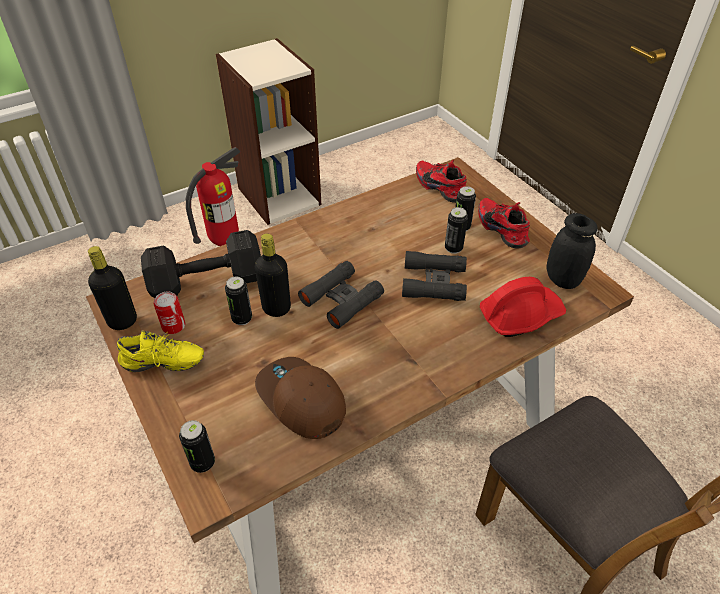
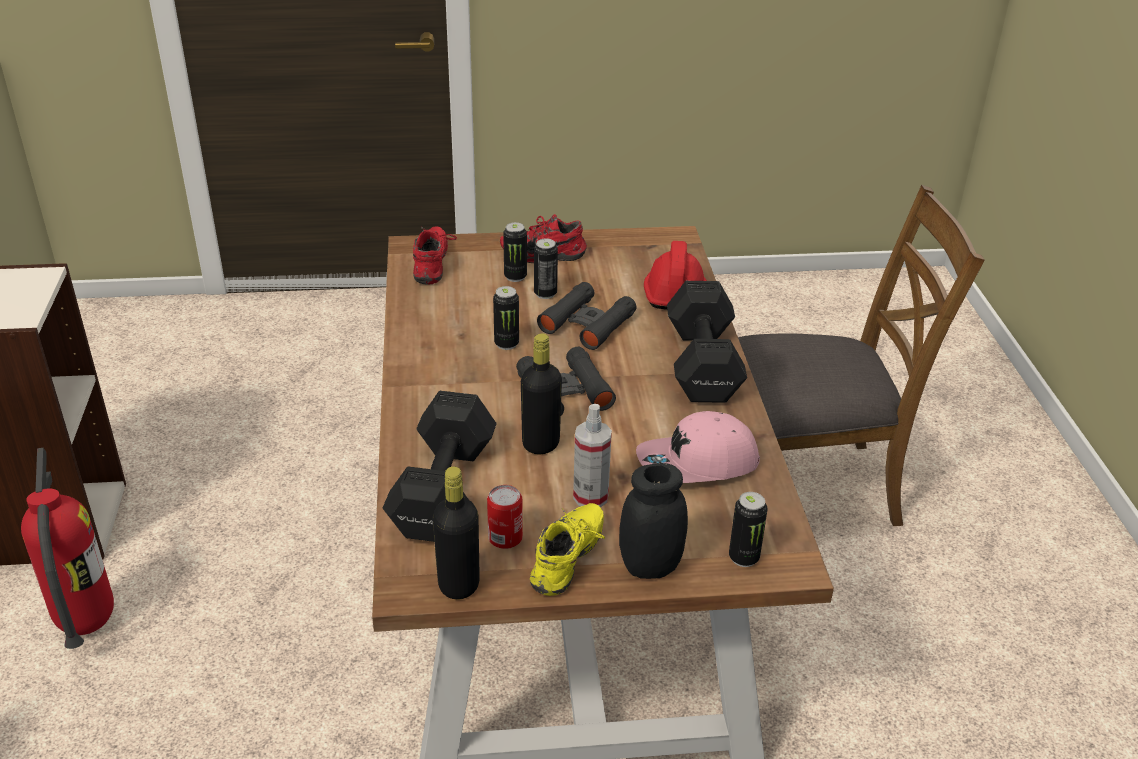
camera: 65 degrees left, 10 degrees down
can [225,276,252,325] -> can moved to [493,286,519,350]
brown cap [255,357,346,439] -> pink cap [636,411,760,483]
red shoe [416,160,467,203] -> red shoe turned 105 degrees clockwise [413,226,457,285]
black jar [547,213,597,289] -> black jar moved to [619,463,688,579]
none -> spray bottle [573,404,612,507]
none -> black dumbbell [667,281,747,403]

